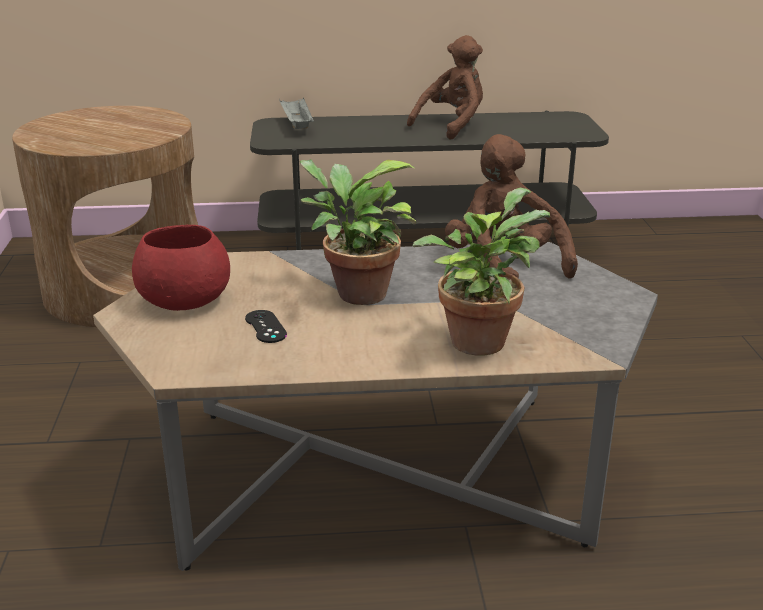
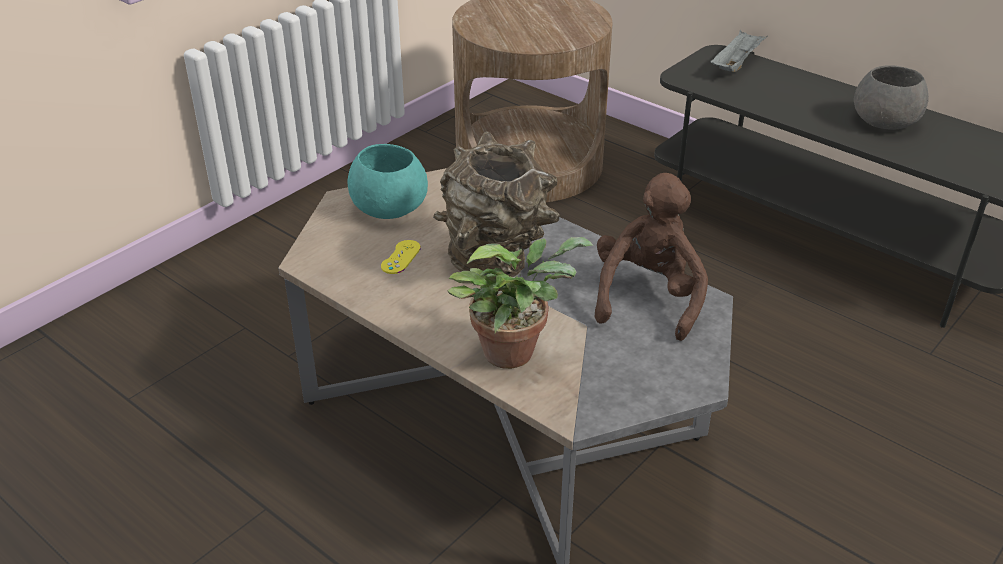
camera: 45 degrees right, 10 degrees up
red bowl [132,225,230,311] -> turquoise bowl [348,144,428,219]
black game controller [245,310,287,343] -> yellow game controller [381,240,421,274]
potted plant [300,159,416,305] -> brown vase [433,131,559,278]
brown plush toy [407,35,483,140] -> grey bowl [854,65,929,130]

